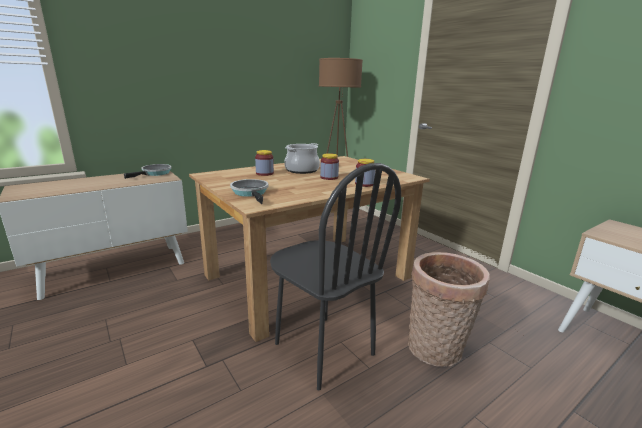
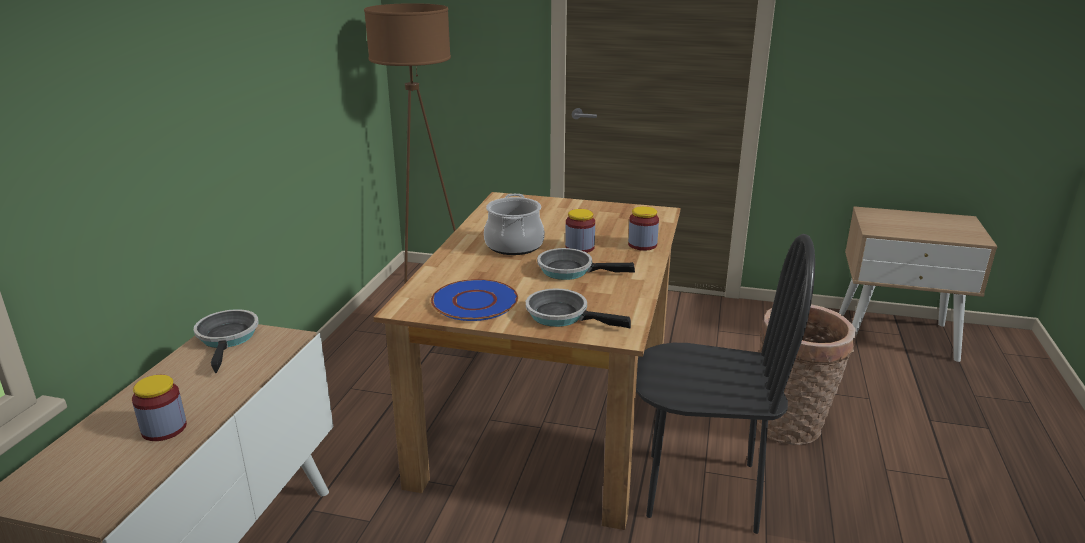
camera: 40 degrees left, 5 degrees up
jar [255,150,274,176] -> jar moved to [132,375,187,441]
none -> blue plate [431,279,518,321]
none -> frying pan [537,248,635,280]

